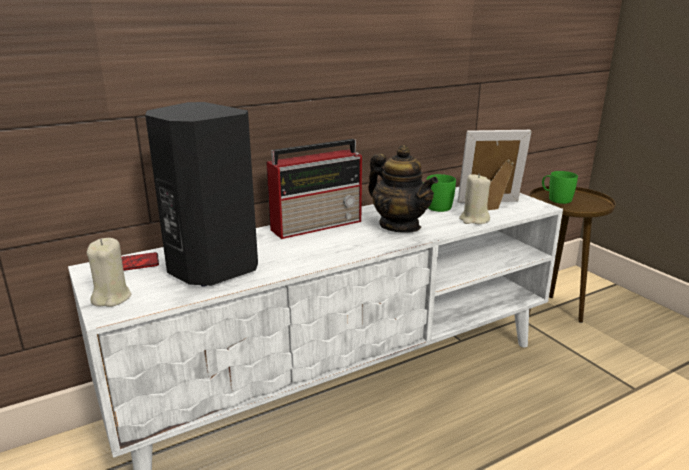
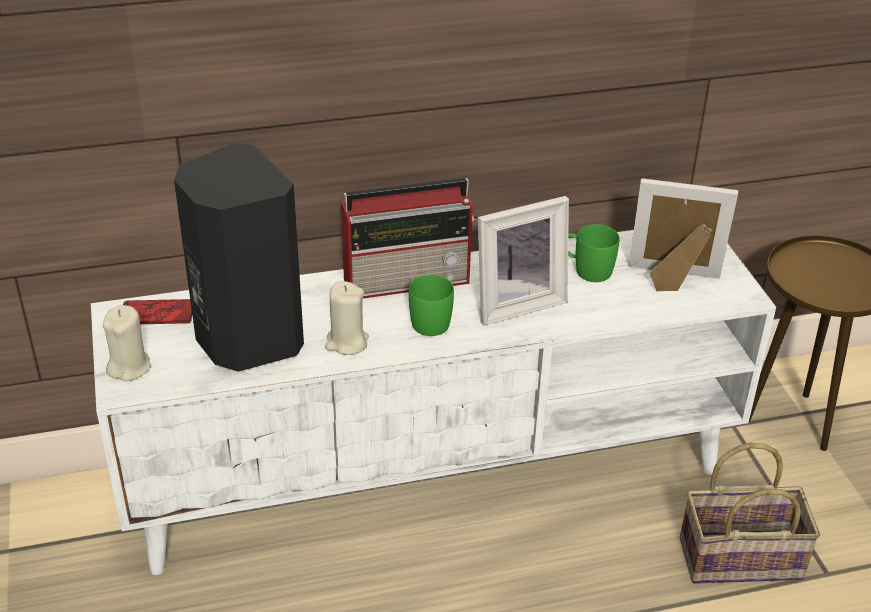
camera: 15 degrees right, 15 degrees up
teapot [368,145,438,233] -> picture frame [478,196,569,325]
beige candle [459,173,491,224] -> beige candle moved to [325,281,369,355]
green mug [542,171,578,204] -> green mug moved to [409,275,454,336]
none -> basket [680,443,820,584]

